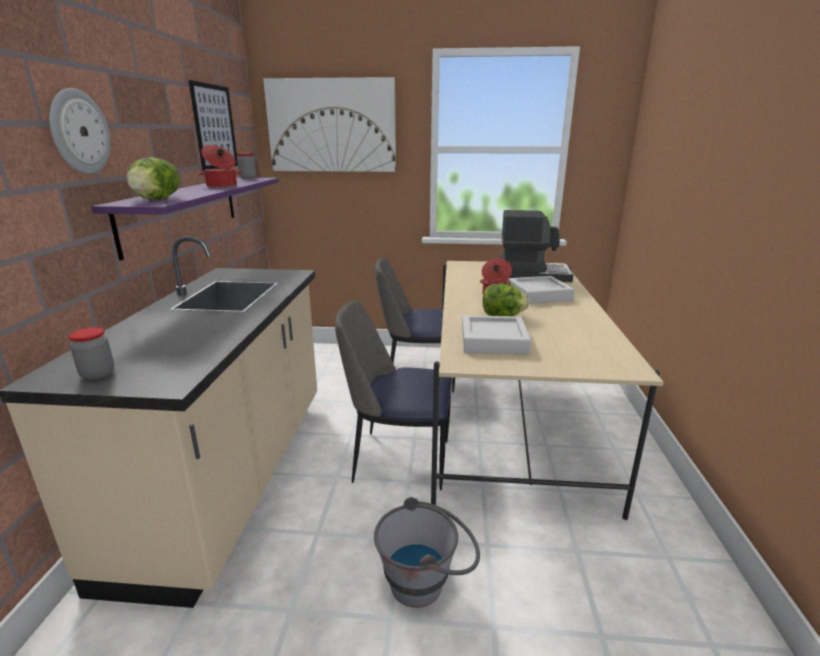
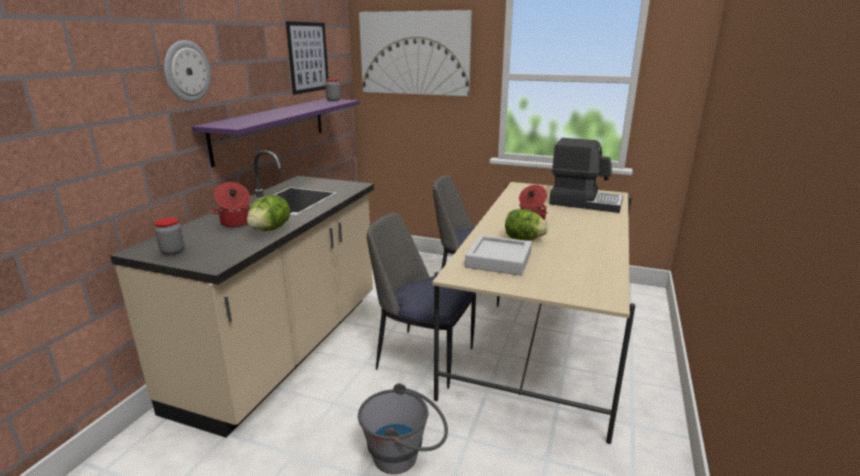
camera: 15 degrees right, 0 degrees up
lettuce [127,157,180,200] -> lettuce moved to [247,195,290,231]
cooking pot [198,145,242,188] -> cooking pot moved to [212,182,250,227]
grey tray [508,276,574,304] -> none

